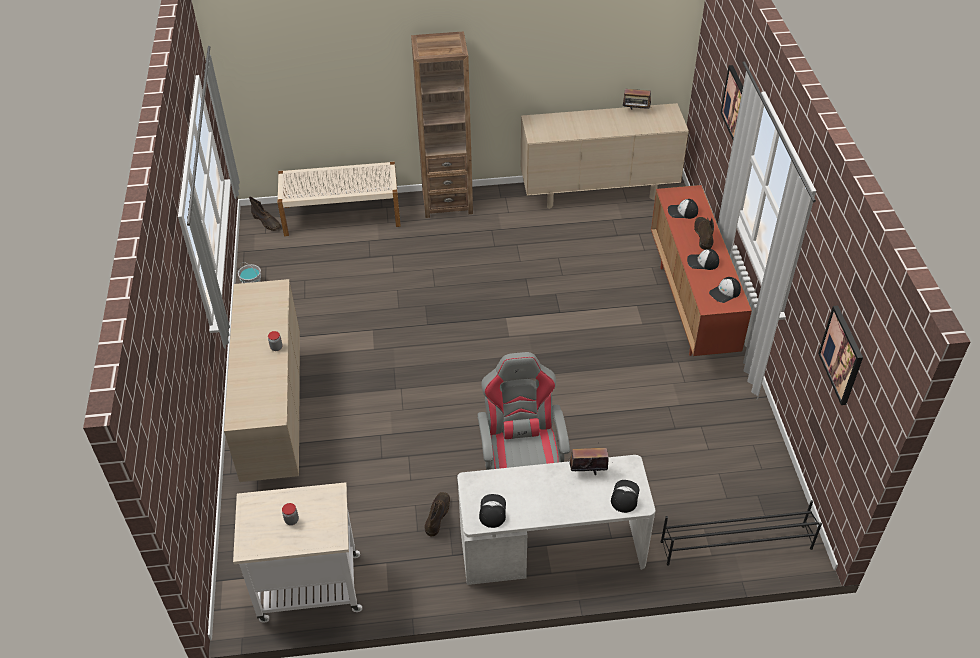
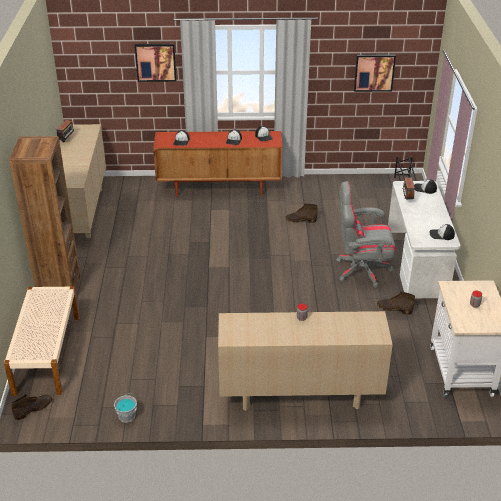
camera: 85 degrees left, 10 degrees down
brown boot [694,217,714,250] -> brown boot moved to [285,203,318,223]

